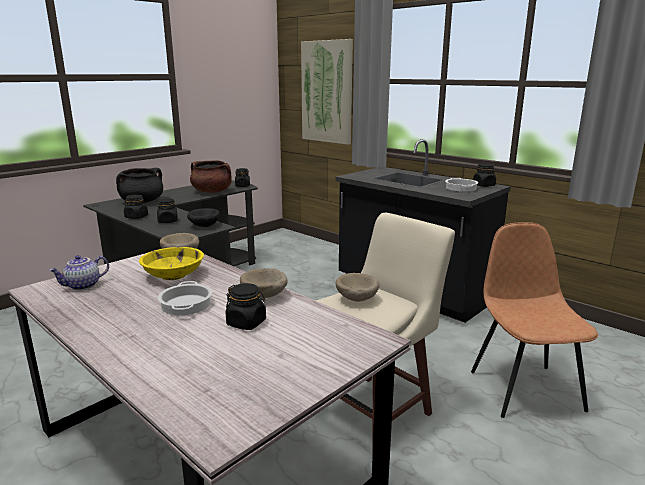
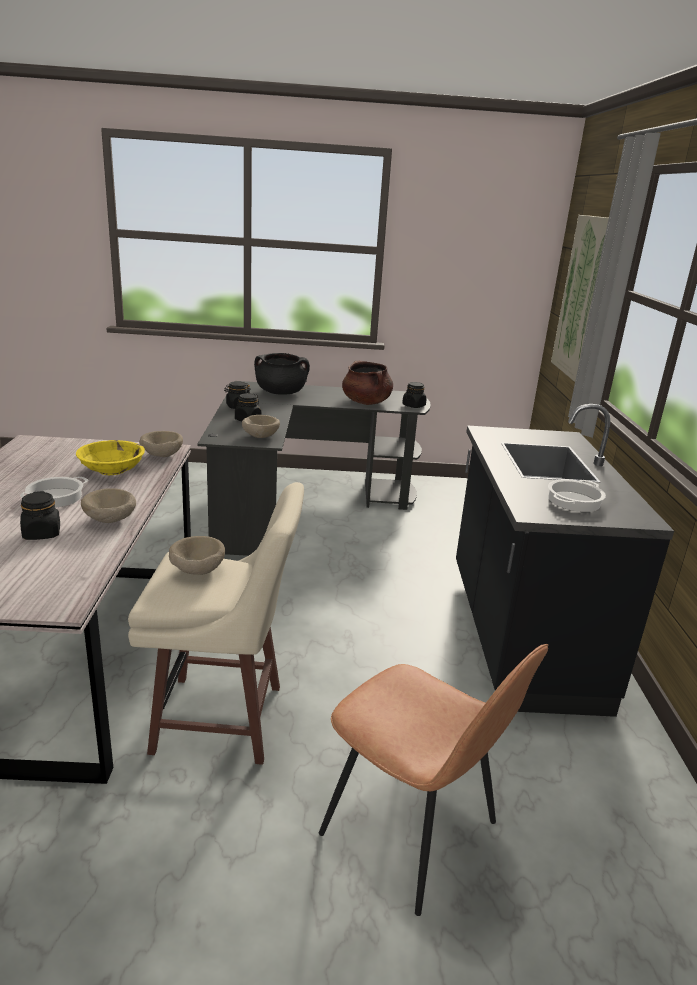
camera: 45 degrees right, 5 degrees up
teapot [49,255,109,290] -> none
black bowl [187,208,220,227] -> beige bowl [242,415,280,438]
brown chair [471,222,598,418] -> brown chair turned 90 degrees clockwise [319,644,548,916]
black jar [473,163,496,187] -> none

